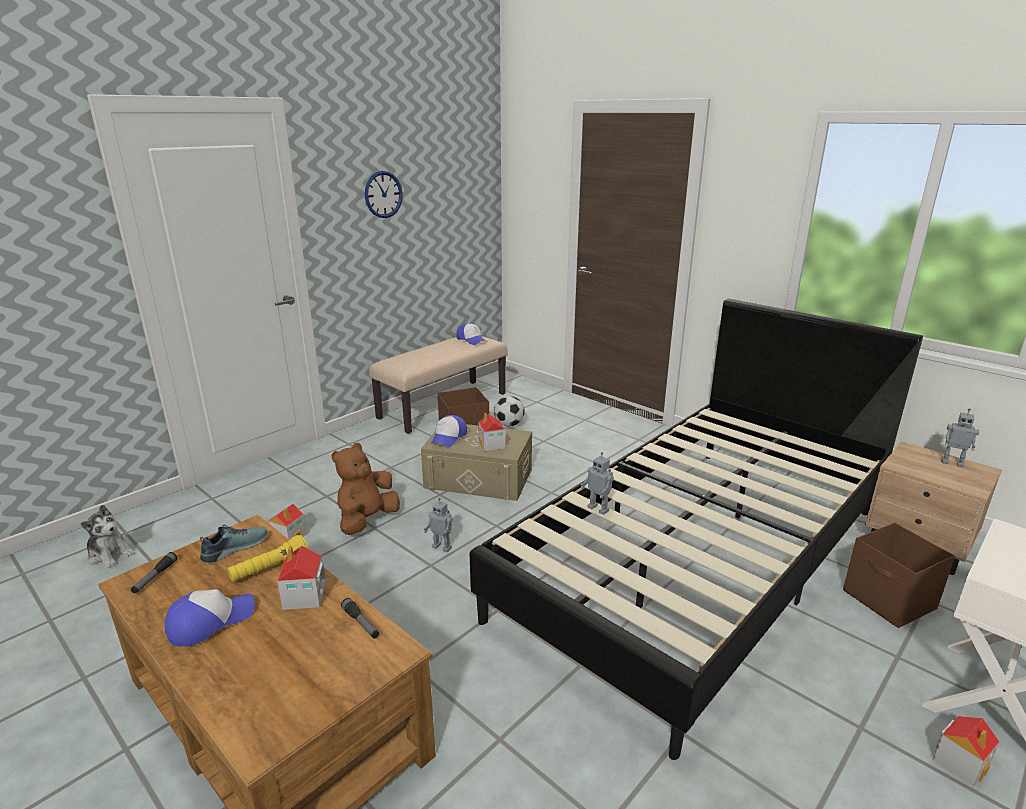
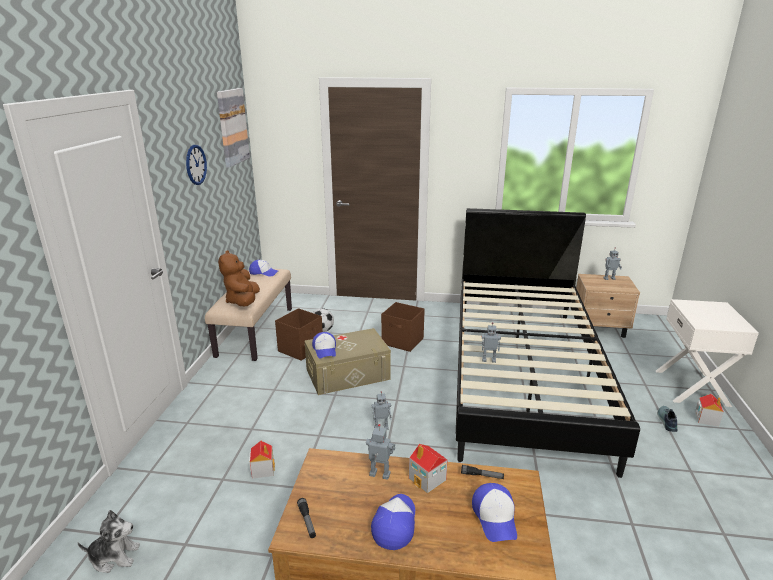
camera: 35 degrees left, 0 degrees up
shoe [200,525,268,563] -> shoe moved to [657,406,678,432]
yellow flashlight [228,535,308,582] -> toy robot [366,424,395,480]
brown plush toy [332,443,400,535] -> brown plush toy moved to [218,250,260,306]
toy house [478,413,506,452] -> none
brown storage box [843,523,955,628] -> brown storage box moved to [381,302,425,352]
none -> picture [217,88,250,168]
none -> cap [472,483,517,542]

